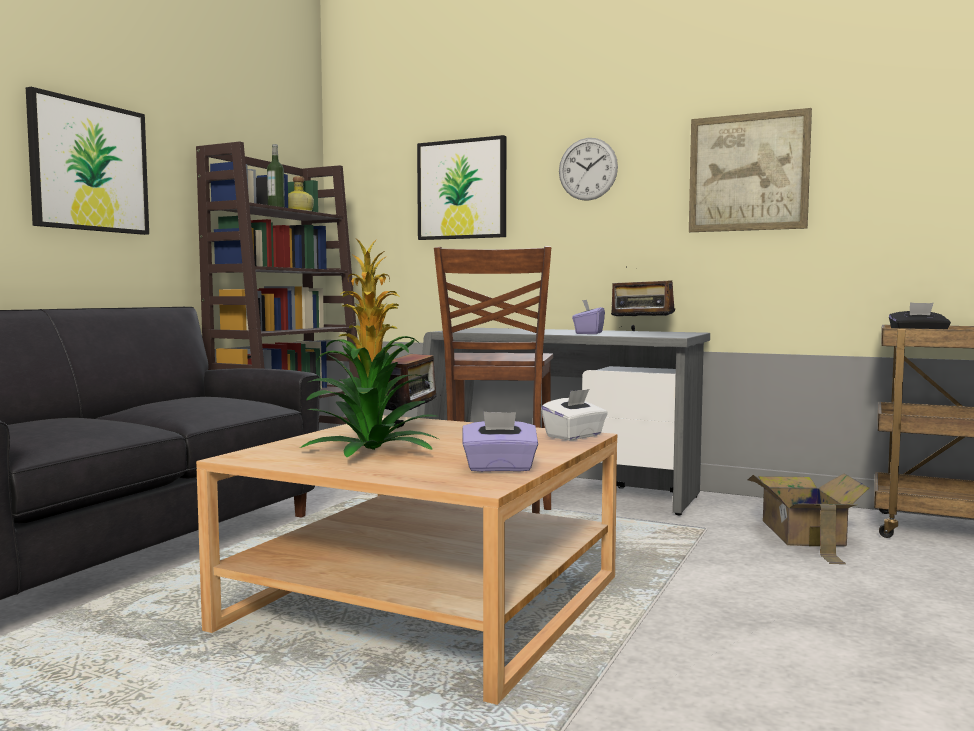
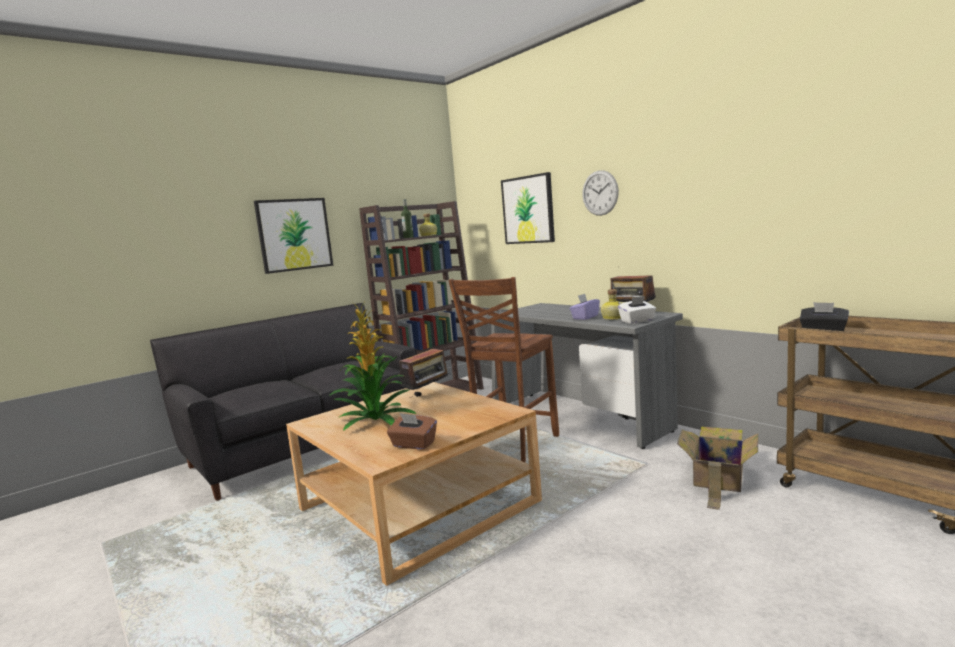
camera: 25 degrees right, 5 degrees up
purple tissue box [462,411,538,472] -> brown tissue box [387,413,437,450]
white tissue box [541,389,608,440] -> white tissue box moved to [618,296,656,324]
picture [689,108,812,232] -> none
none -> bottle [601,289,622,320]

